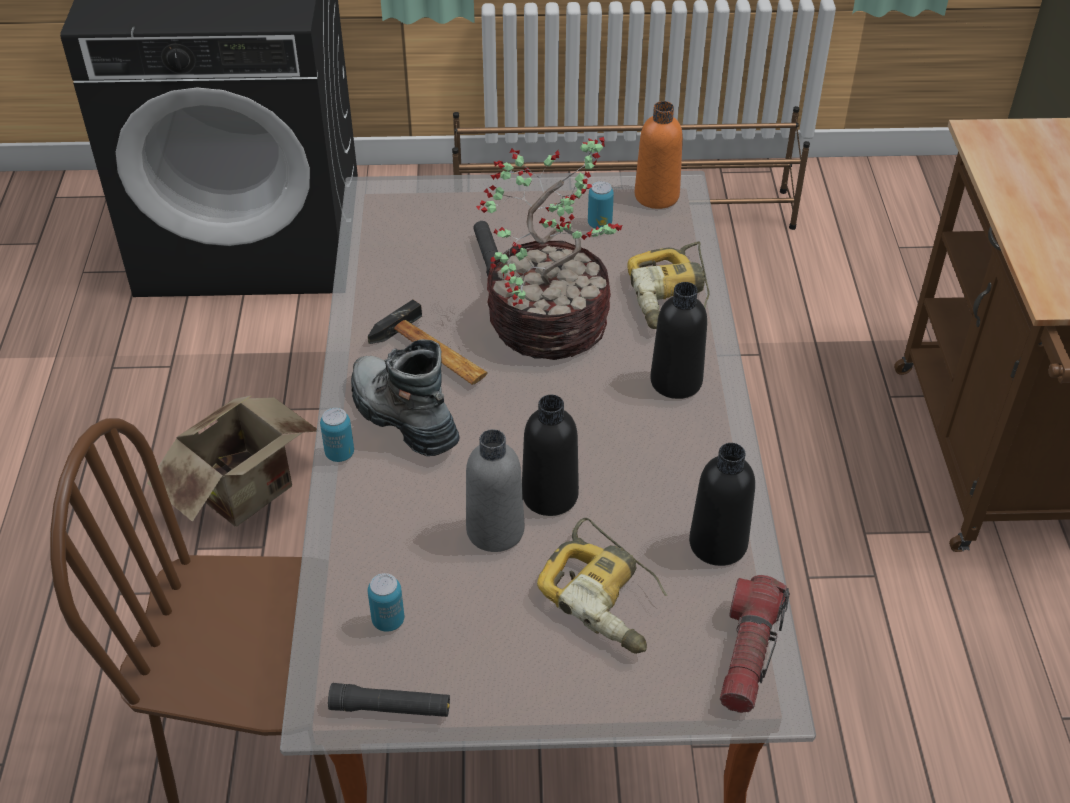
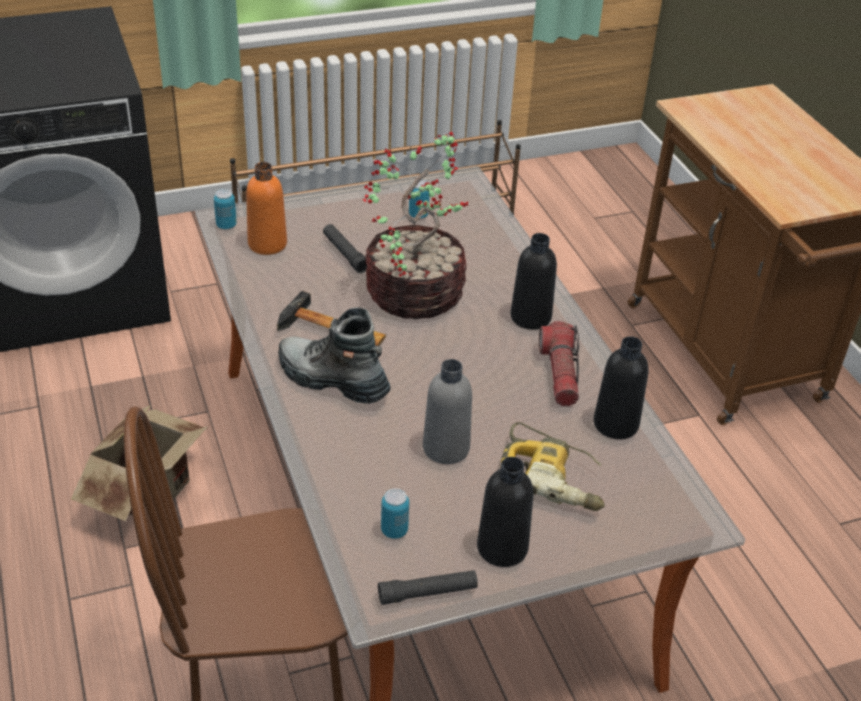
camera: 20 degrees left, 5 degrees down
can [320,408,354,462] -> can moved to [214,189,237,229]
black bottle [522,395,579,516] -> black bottle moved to [477,457,533,567]
power drill [627,242,710,329] -> none
orange bottle [635,101,683,209] -> orange bottle moved to [246,162,287,255]
flashlight [720,575,790,713] -> flashlight moved to [539,321,579,406]

